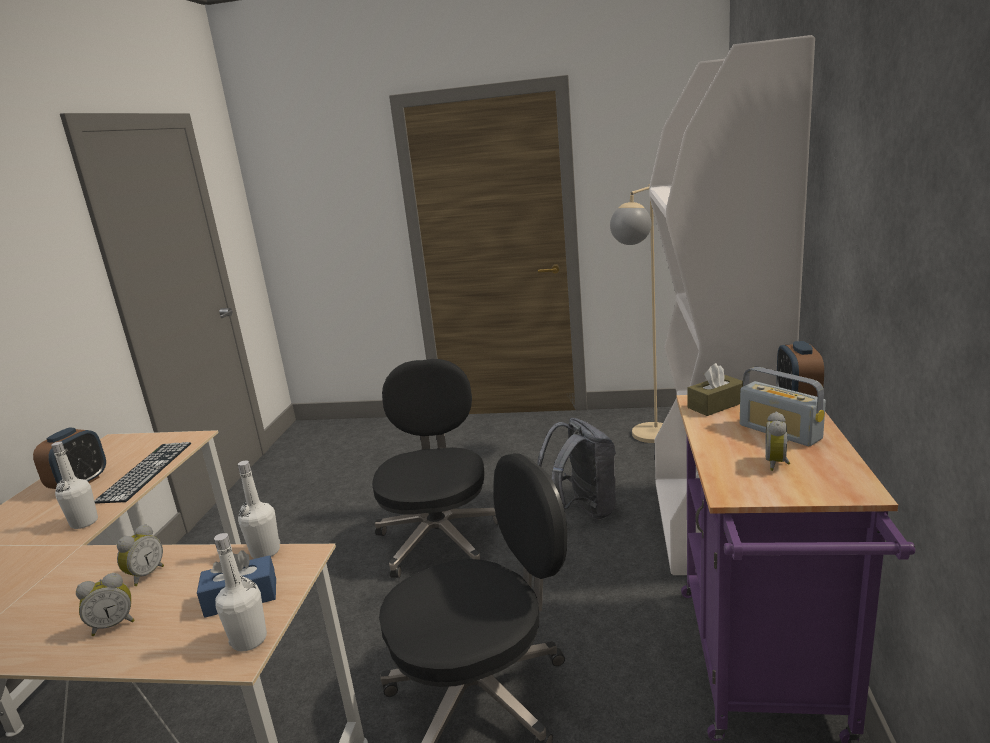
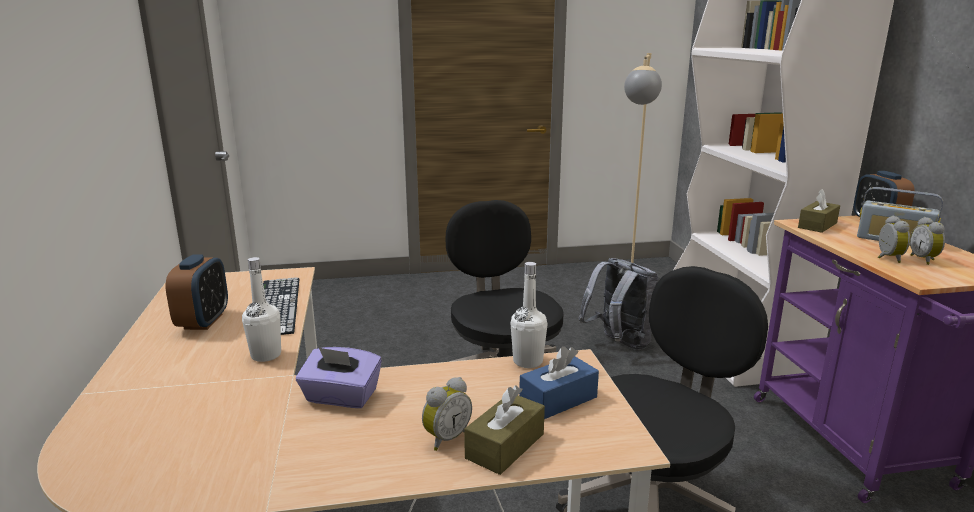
camera: 20 degrees left, 0 degrees up
alarm clock [117,524,164,586] -> alarm clock moved to [878,216,910,263]
white bottle [214,533,267,652] -> none
none -> purple tissue box [296,347,382,408]
none -> brown tissue box [464,385,545,475]

